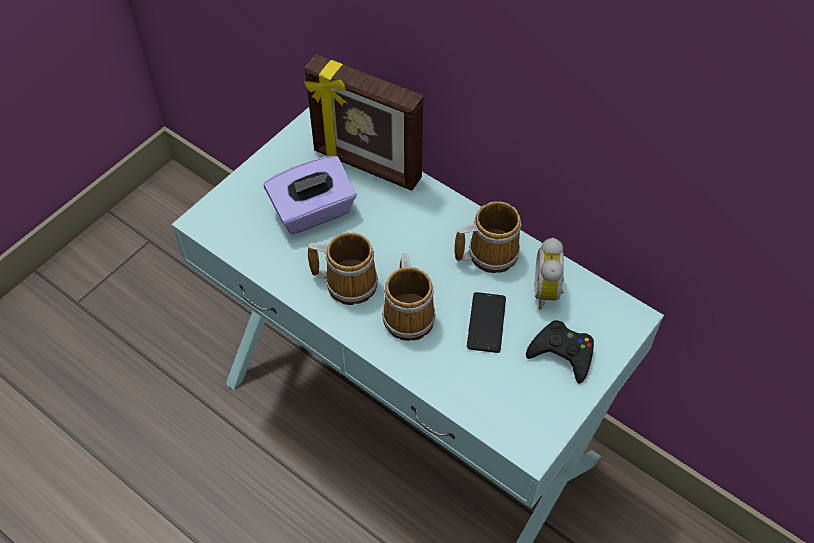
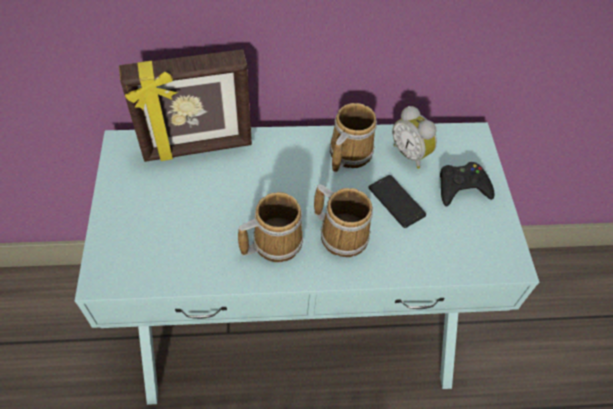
camera: 45 degrees left, 0 degrees up
purple tissue box [264,156,356,234] -> none

